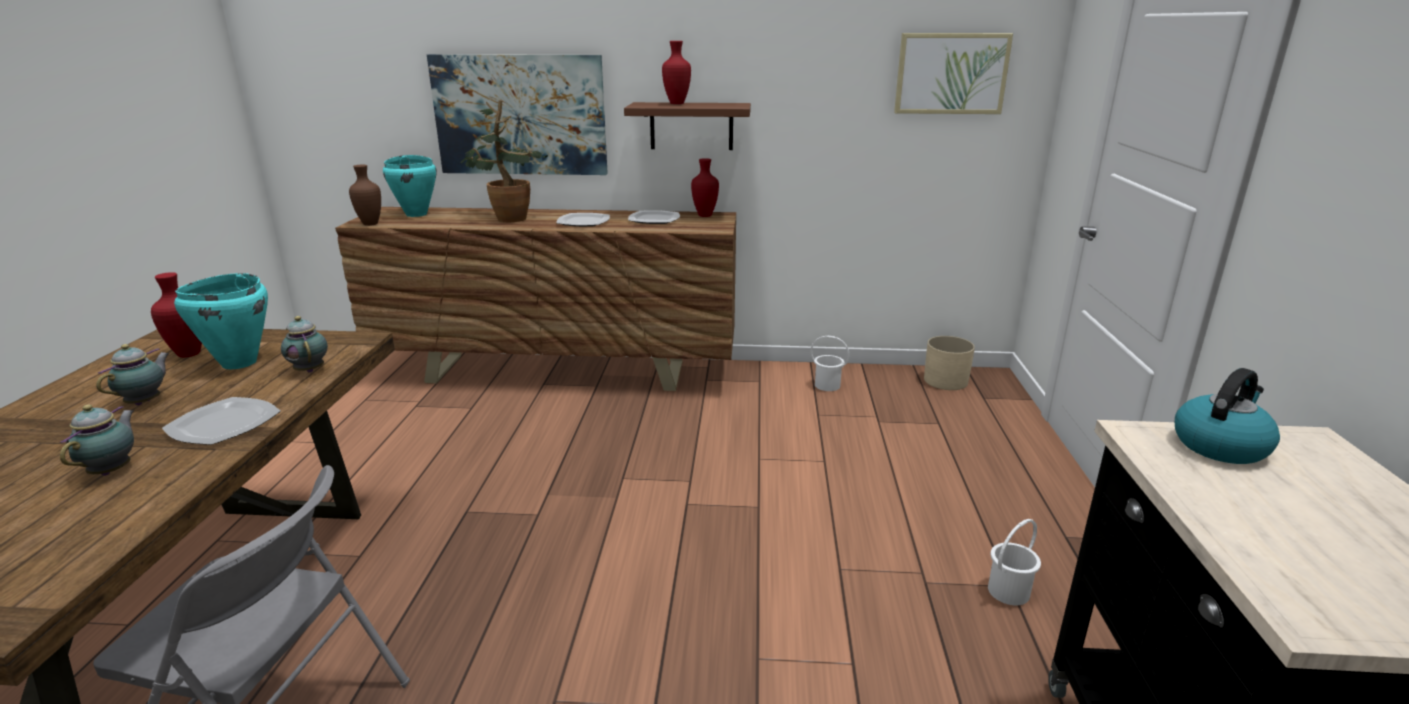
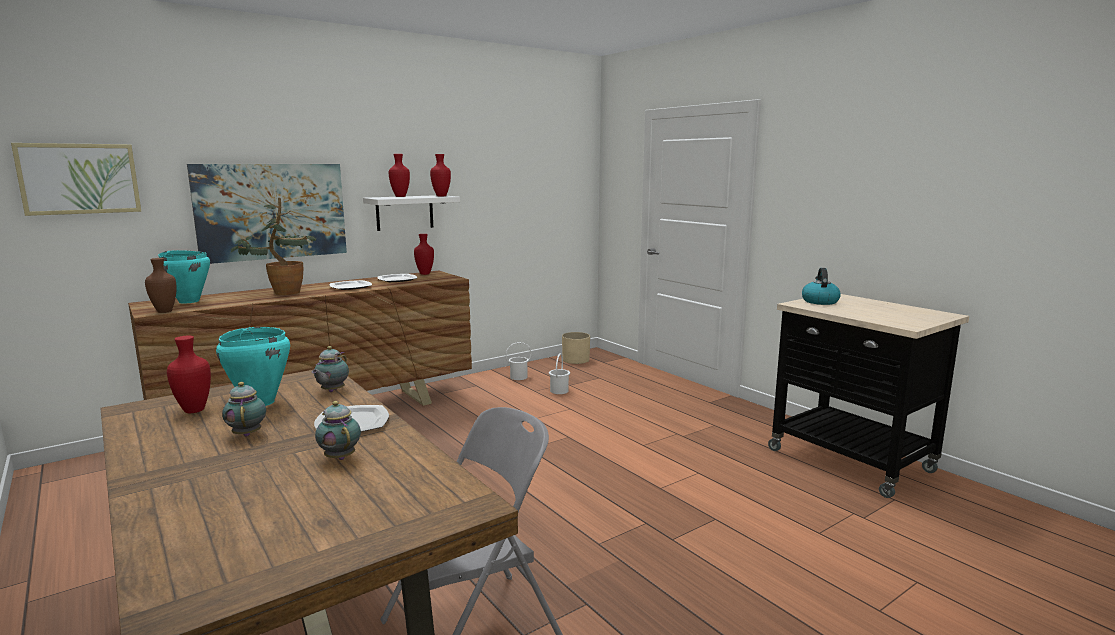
camera: 40 degrees left, 10 degrees down
teapot [281,316,328,373] -> teapot turned 90 degrees counterclockwise [312,346,349,392]
brown shelf [624,102,751,150] -> white shelf [363,195,460,231]
picture [894,33,1013,114] -> picture moved to [11,143,141,216]
white bucket [988,519,1041,605] -> white bucket moved to [549,353,570,394]
none -> red vase [430,154,451,196]

